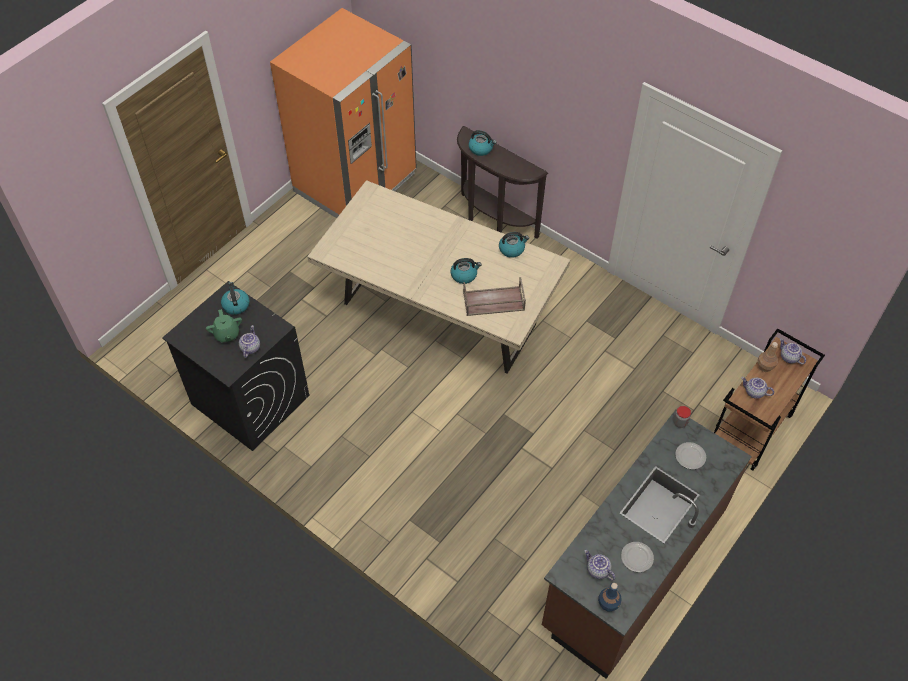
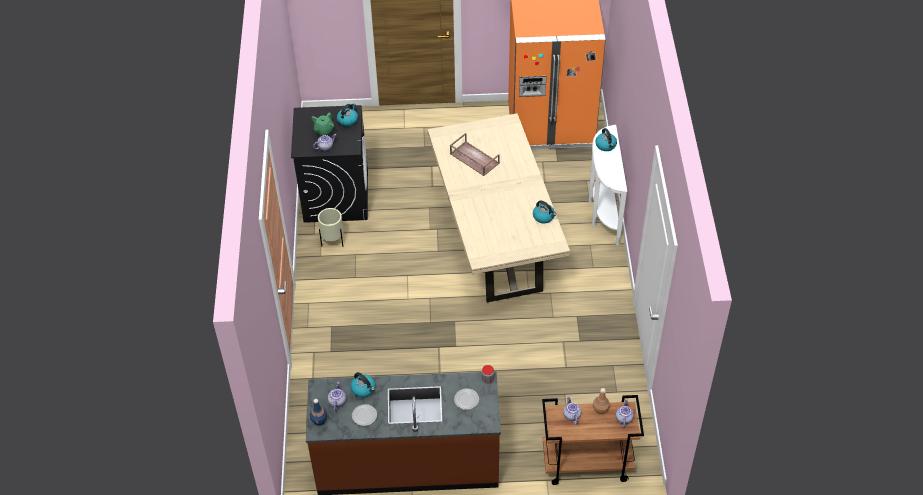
camera: 50 degrees right, 5 degrees down
kettle [451,258,481,284] -> kettle moved to [350,372,376,398]
brown console table [457,126,548,238] -> white console table [588,125,627,245]
brown tray [463,277,526,316] -> brown tray moved to [450,133,500,176]
none -> beige planter [318,208,344,247]

